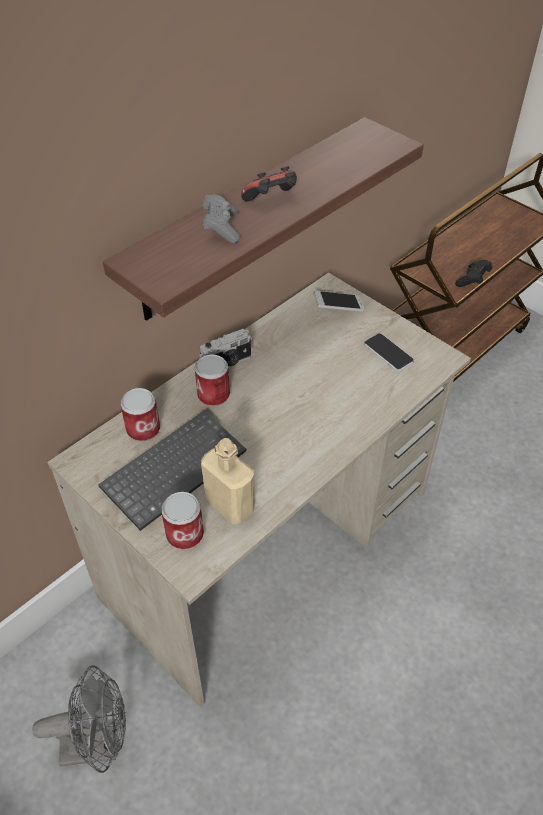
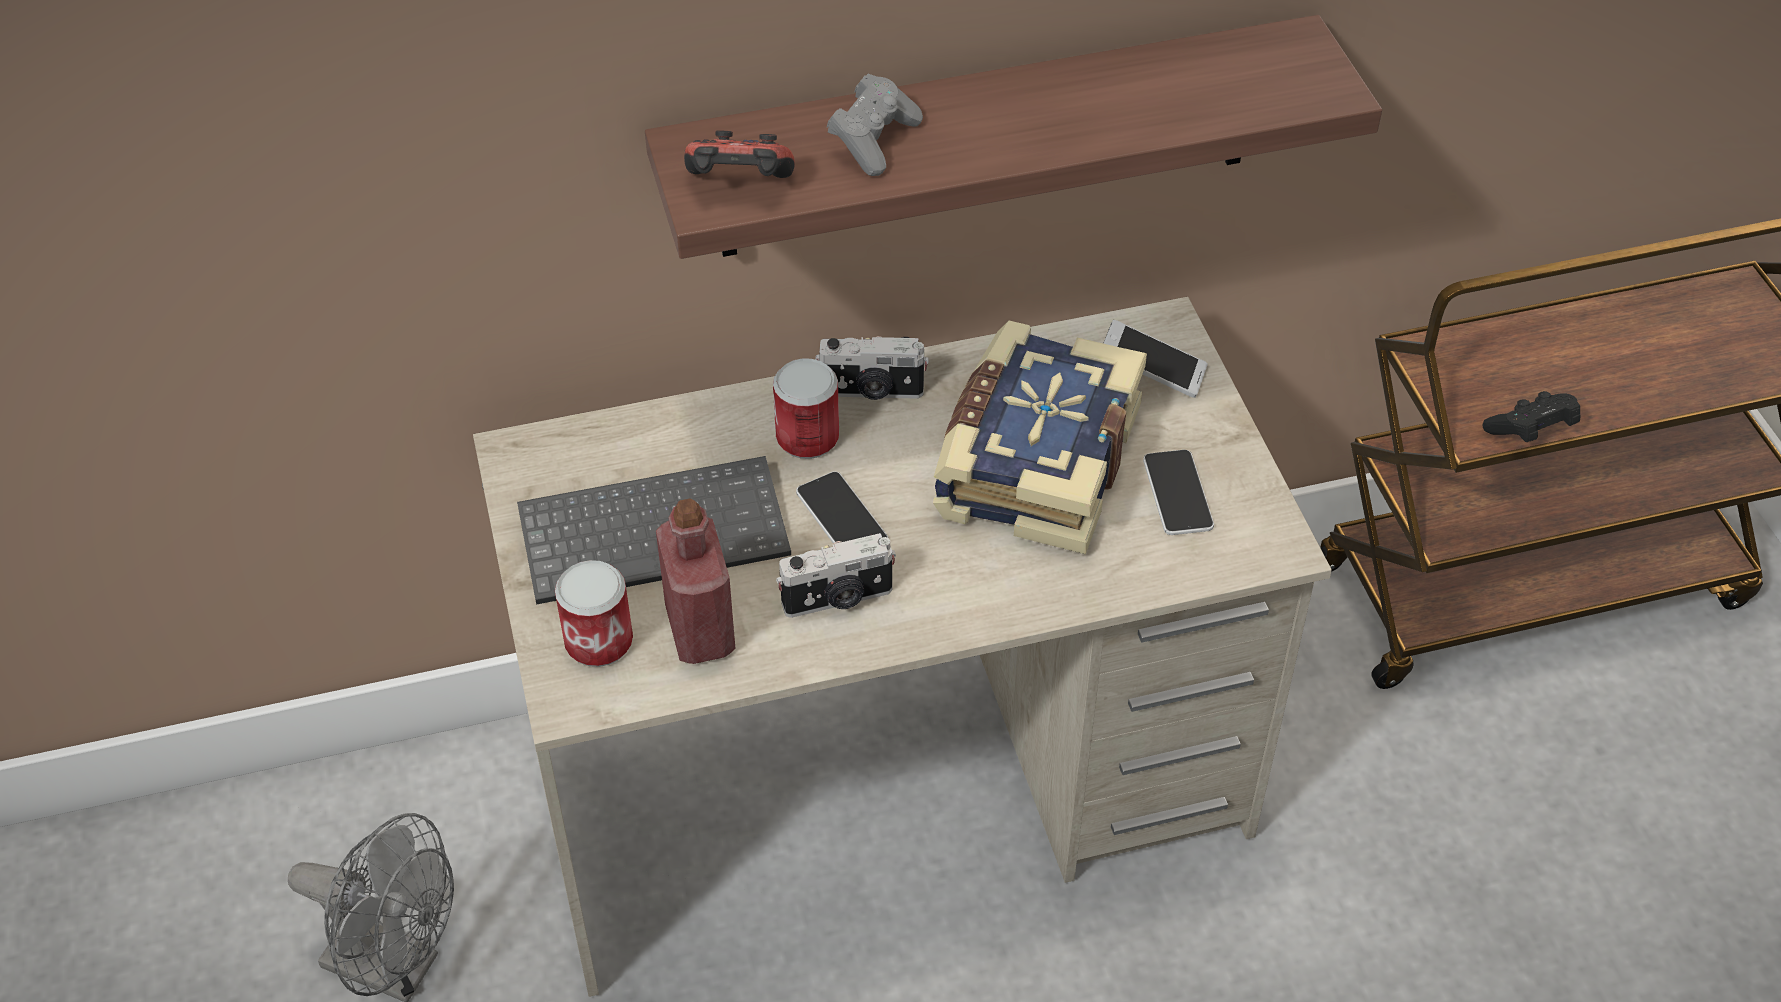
camera: 30 degrees right, 0 degrees up
can [120,388,160,441] -> none
beige bottle [201,438,255,525] -> red bottle [656,498,736,664]
game controller [241,166,297,202] -> game controller moved to [684,131,795,178]
none -> camera [776,533,896,618]
none -> phone [796,471,888,544]
none -> book [933,320,1147,554]

